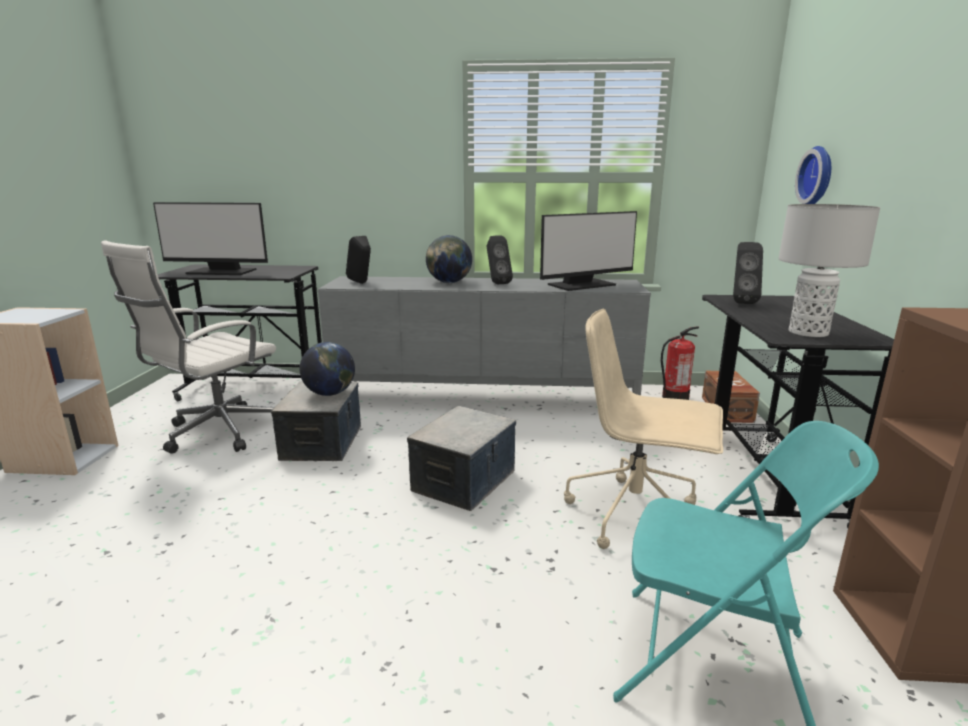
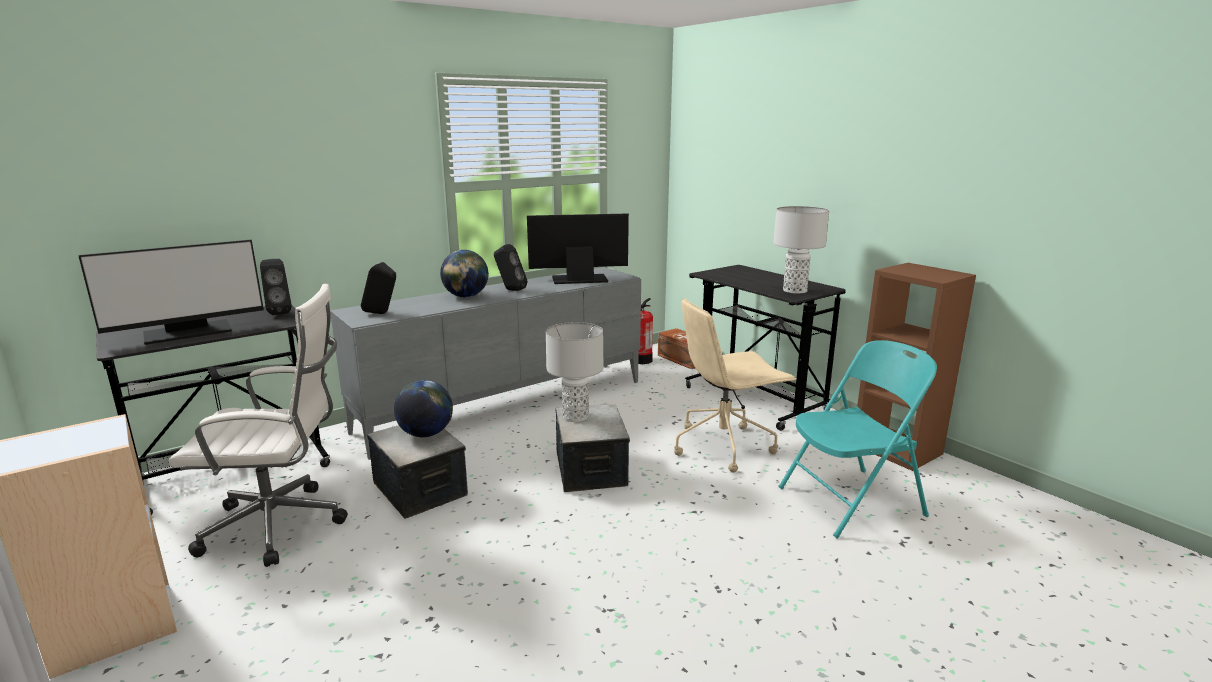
camera: 40 degrees left, 0 degrees up
white office chair [101,240,276,454] -> white office chair turned 90 degrees counterclockwise [169,284,348,567]
monitor [540,211,637,291] -> monitor turned 120 degrees counterclockwise [527,214,629,284]
black speaker [733,242,763,304] -> black speaker moved to [260,259,292,315]
wall clock [795,146,831,204] -> none
none -> white table lamp [546,322,603,422]

